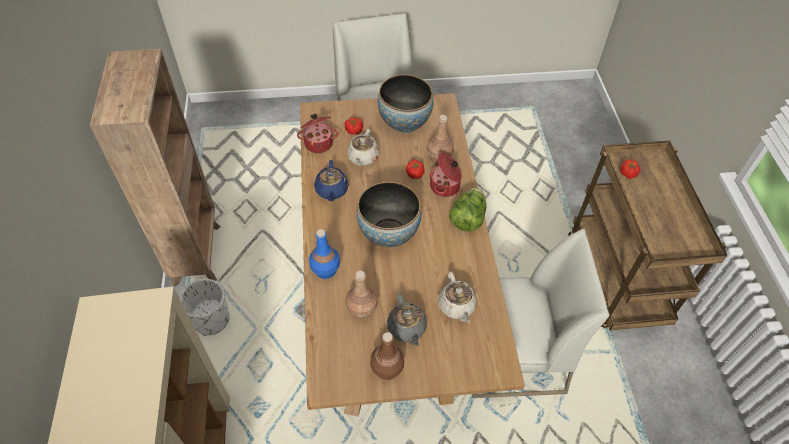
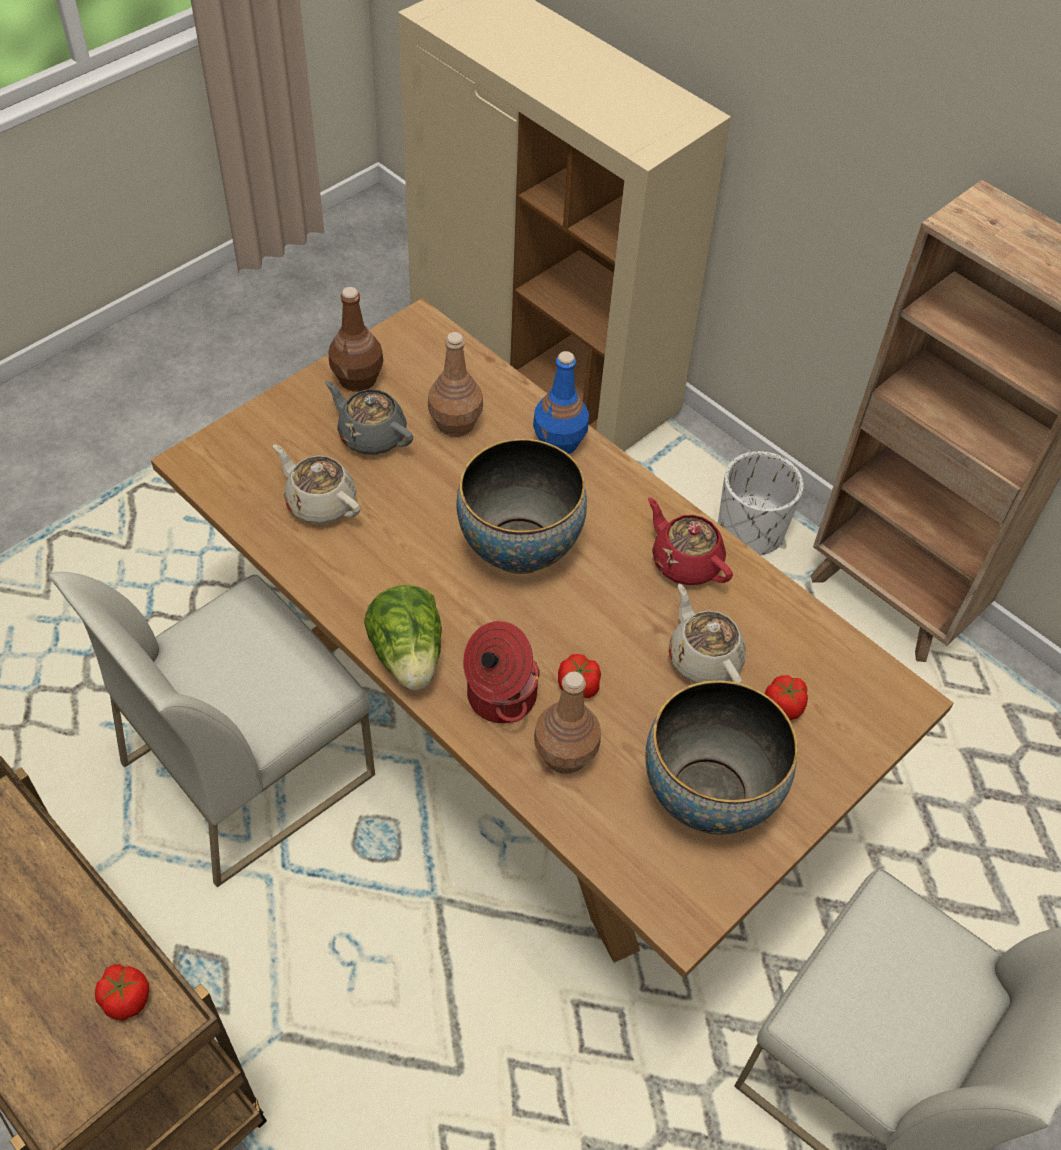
camera: 140 degrees right, 0 degrees up
cooking pot [297,114,338,153] -> none
blue teapot [314,160,349,201] -> red teapot [648,498,733,585]

